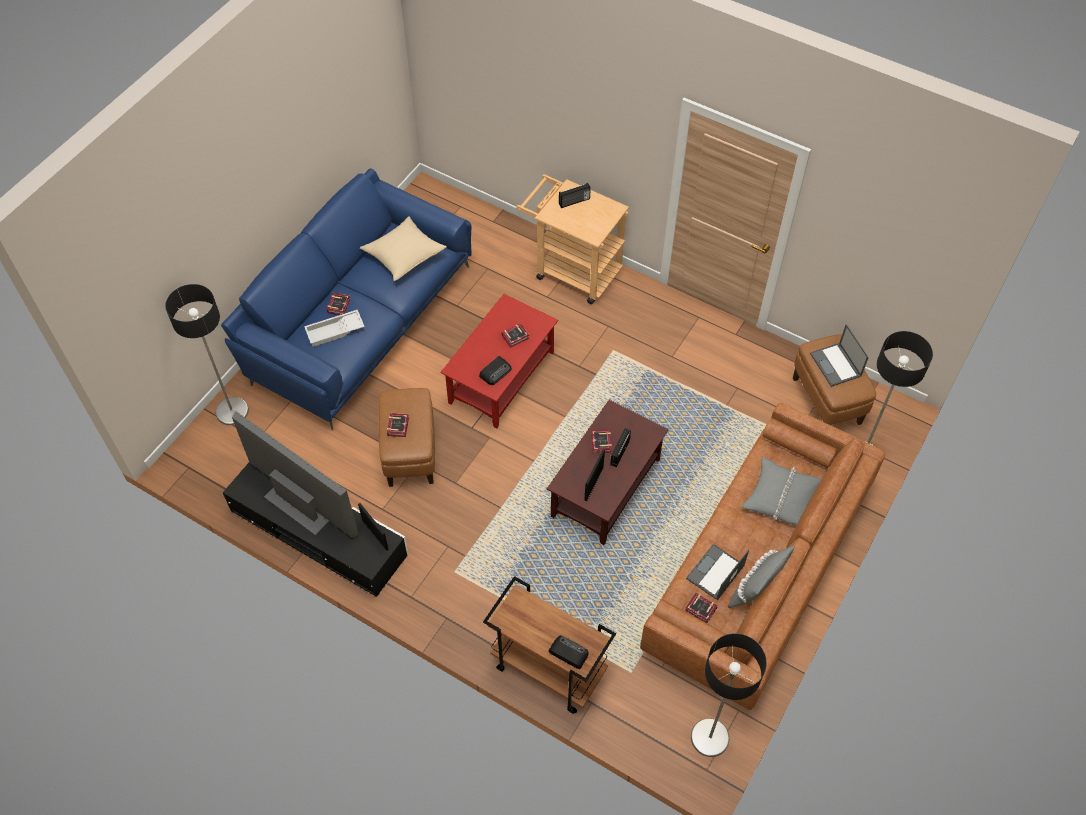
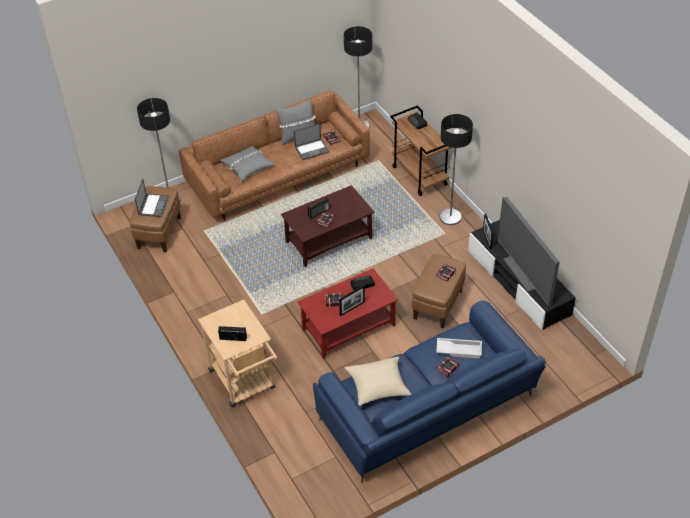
camera: 150 degrees left, 10 degrees down
floor lamp [165,284,249,425] -> floor lamp moved to [439,114,473,225]
picture frame [584,449,605,502] -> picture frame moved to [339,285,365,316]

